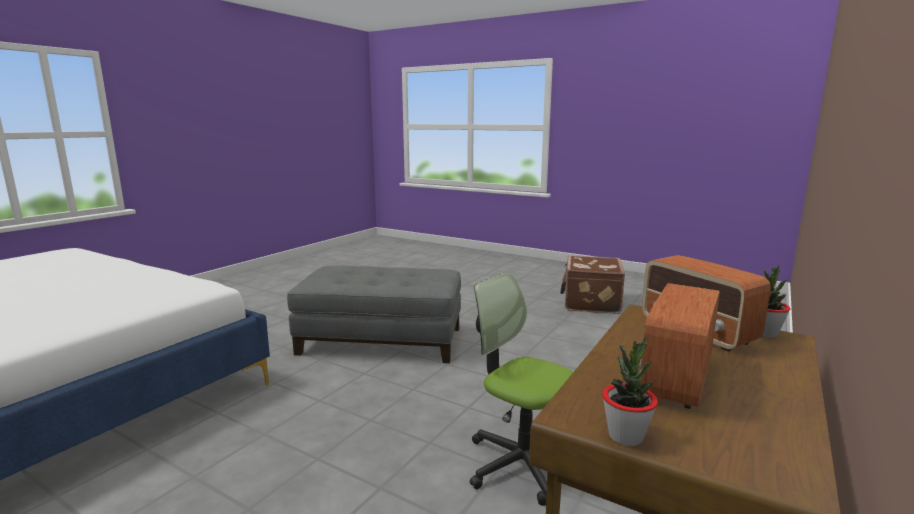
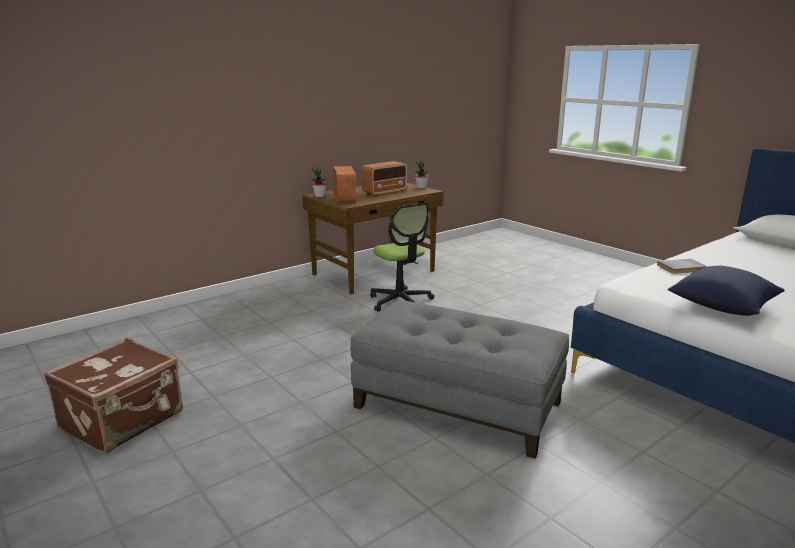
camera: 160 degrees left, 5 degrees up
none -> grey book [657,259,707,274]
none -> blue pillow [668,266,785,316]

